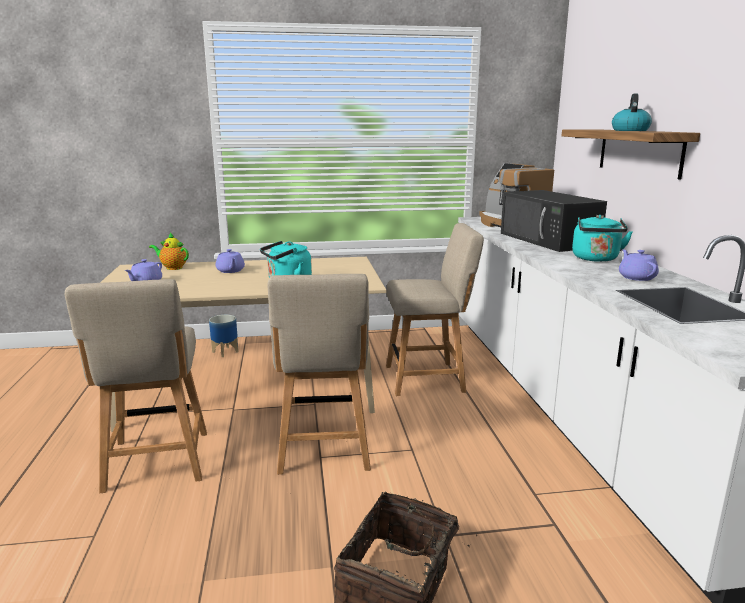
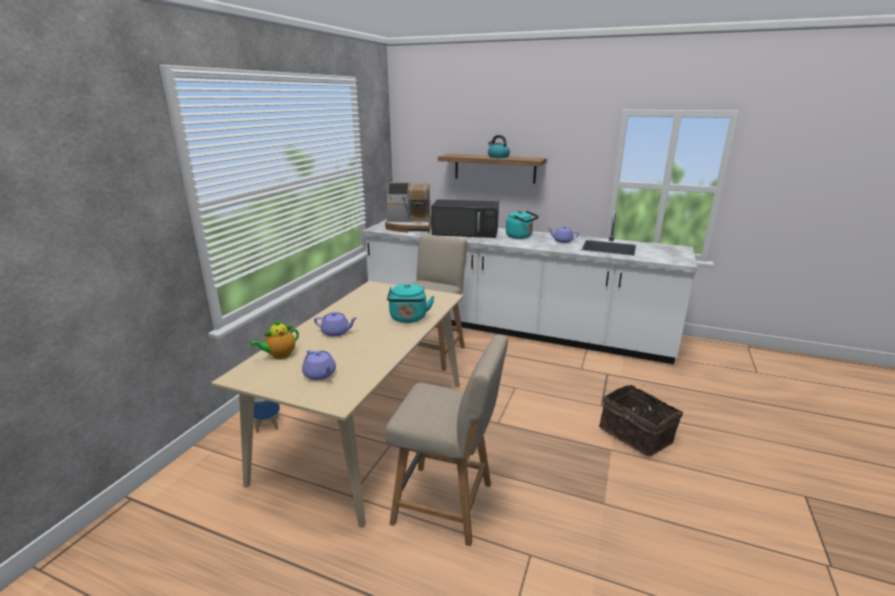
camera: 60 degrees left, 5 degrees up
beige chair [267,274,371,475] -> none

